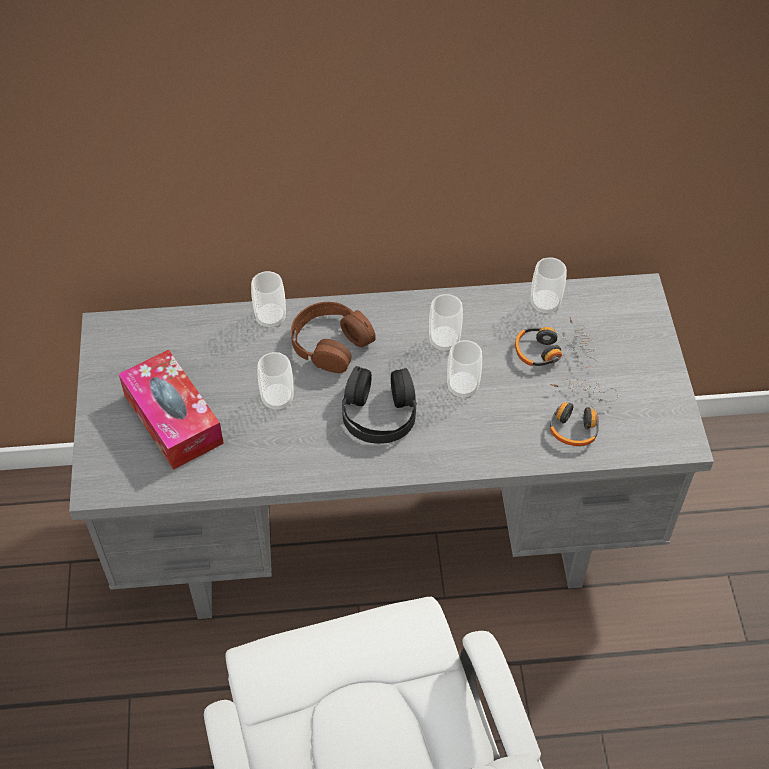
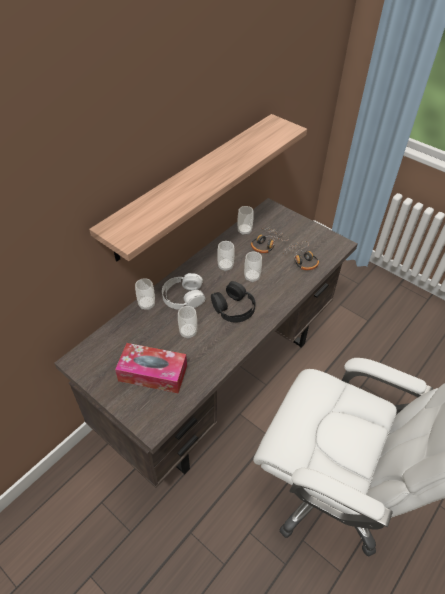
camera: 45 degrees left, 5 degrees down
grey desk [69,273,714,619] -> brown desk [54,198,358,488]
brown headphones [291,302,376,373] -> white headphones [162,273,205,310]
none -> shelf [89,114,307,261]

